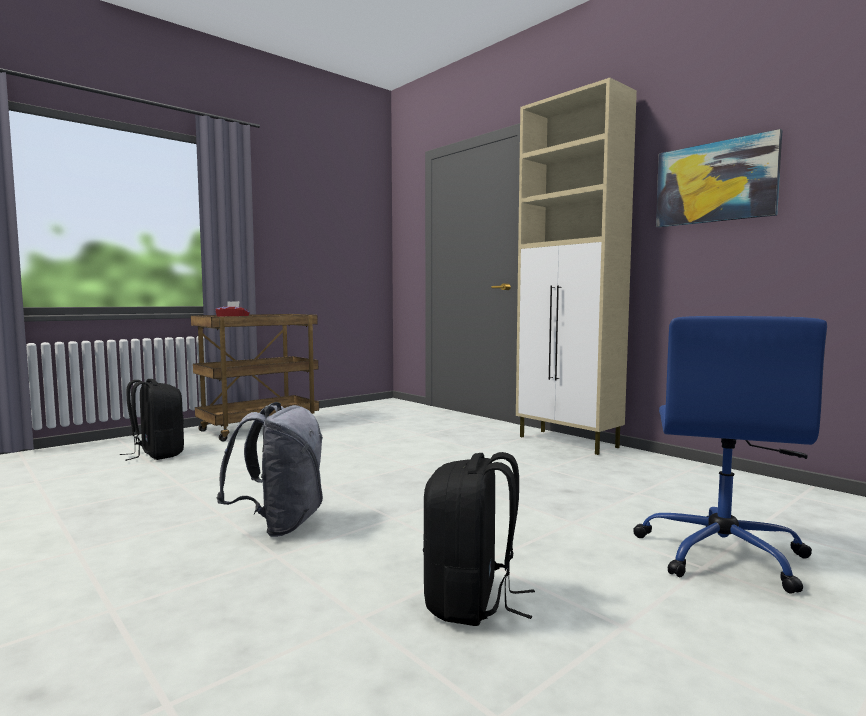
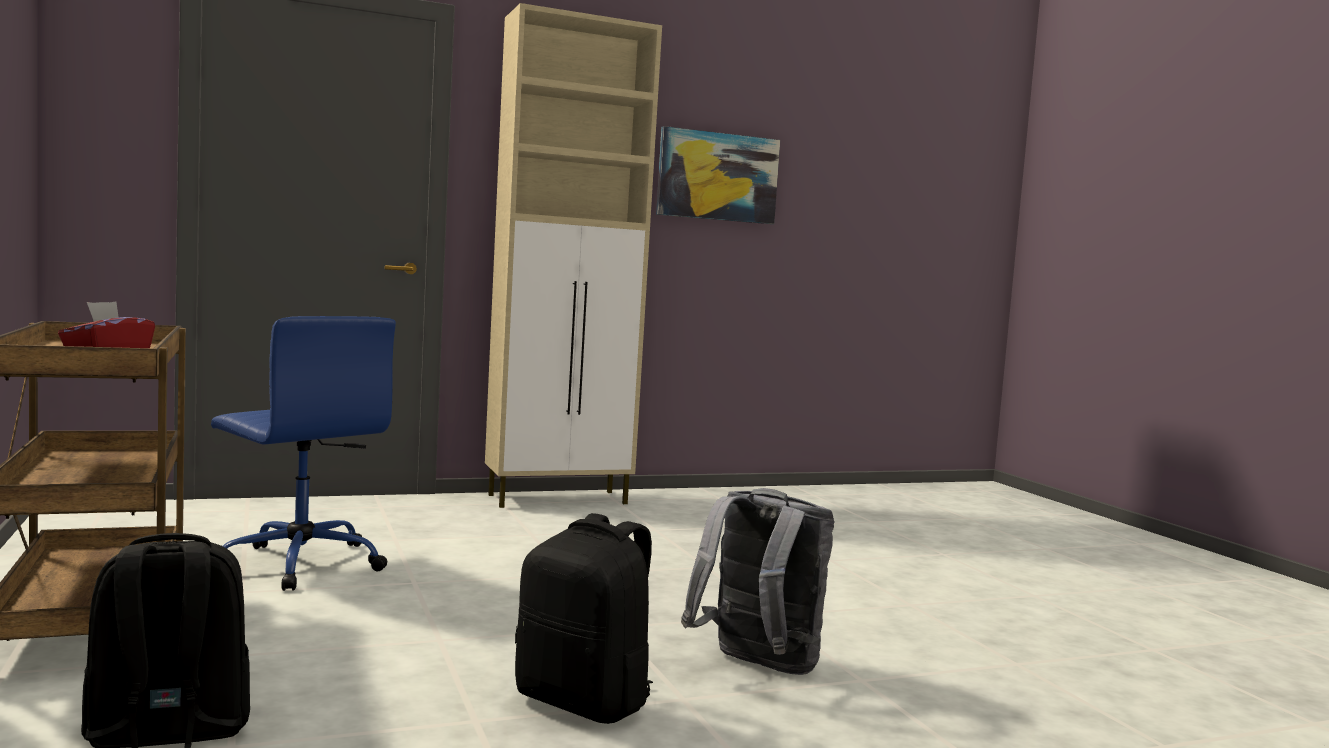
camera: 70 degrees left, 0 degrees up
black backpack [423,452,535,626] -> black backpack moved to [515,513,653,724]
blue office chair [633,316,827,594] -> blue office chair moved to [211,316,396,591]

